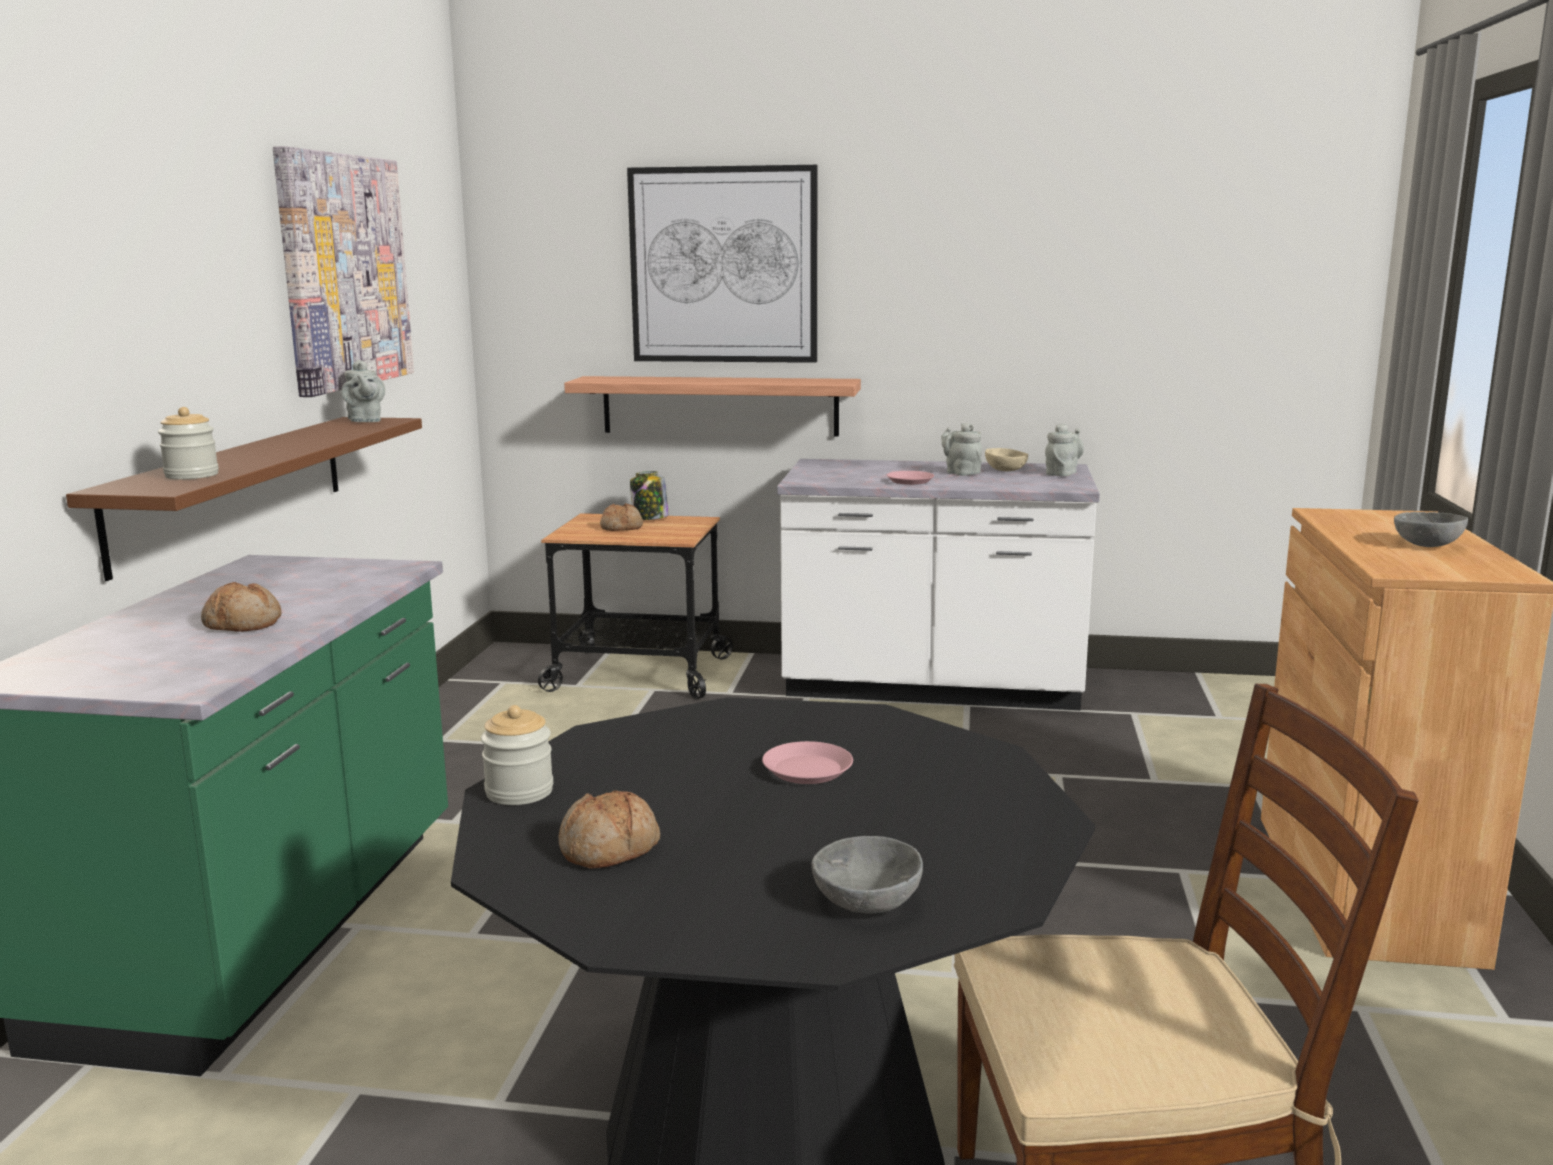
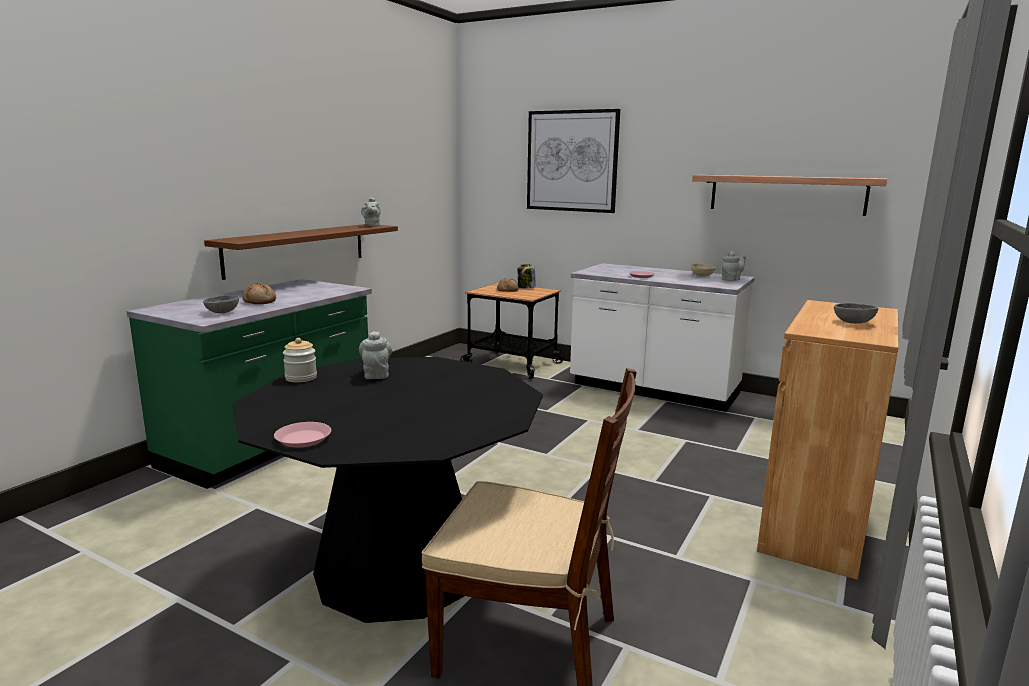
camera: 20 degrees right, 0 degrees up
jar [158,407,219,479] -> none
picture [273,146,414,397] -> none
bread [559,790,660,869] -> none
shelf [564,376,861,437] -> shelf moved to [692,175,887,216]
pink plate [762,741,853,784] -> pink plate moved to [274,422,331,447]
grey bowl [811,836,923,914] -> grey bowl moved to [203,295,239,313]
grey teapot [941,423,982,476] -> grey teapot moved to [359,331,392,379]

